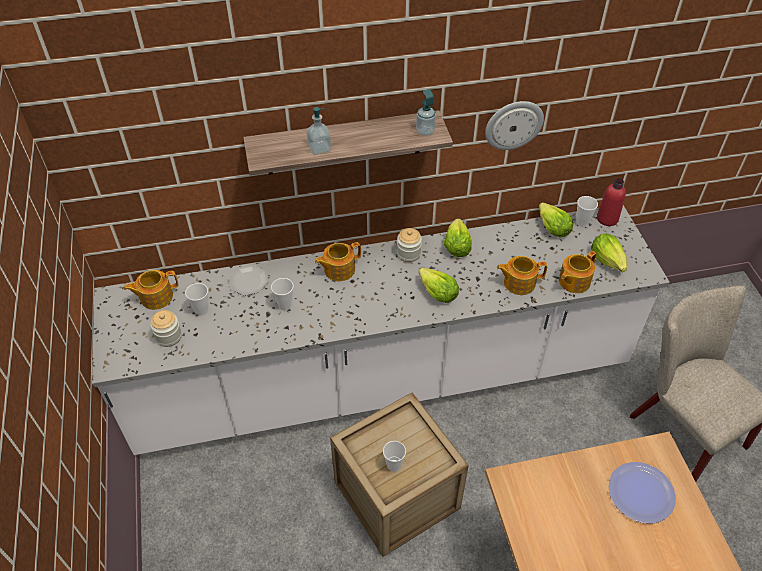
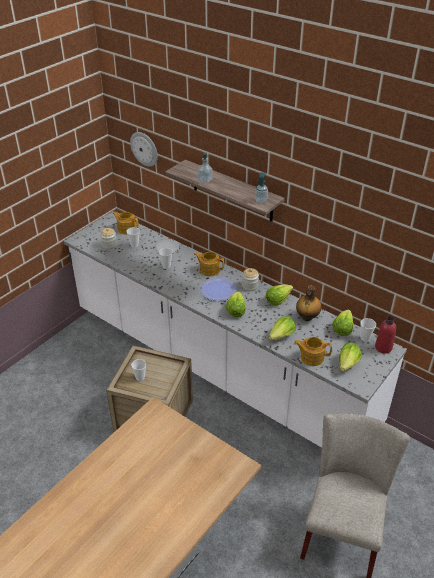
camera: 50 degrees right, 10 degrees down
wall clock [485,101,544,150] -> wall clock moved to [130,132,158,167]
teapot [497,256,547,295] -> lettuce [268,316,296,340]
plate [608,462,676,524] -> plate moved to [200,277,237,301]
none -> bottle [296,285,321,321]

